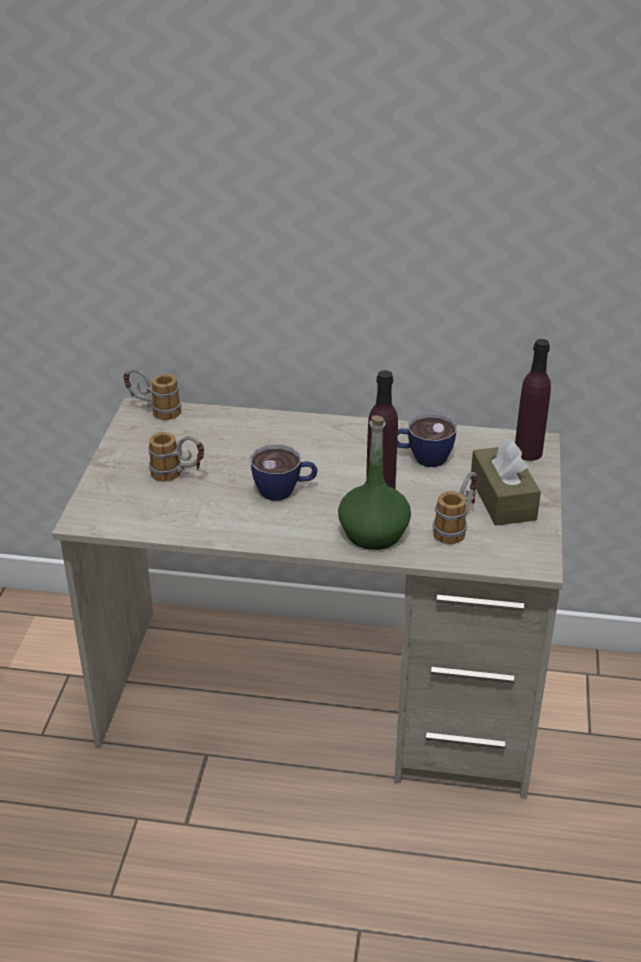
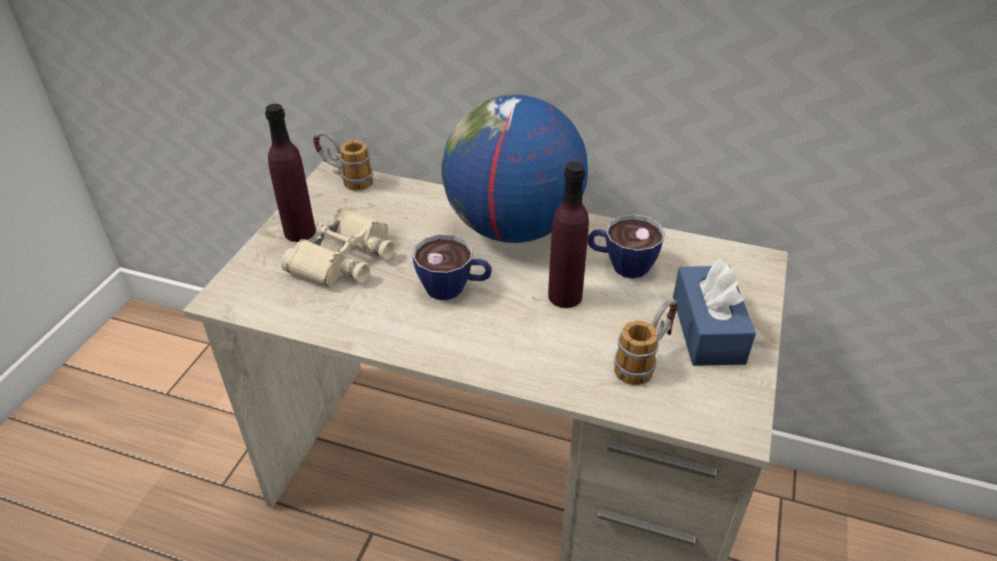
camera: 10 degrees right, 5 degrees up
mug [148,432,204,482] -> beige binoculars [281,206,395,286]
green bottle [338,415,411,550] -> none
brown tissue box [471,438,541,526] -> blue tissue box [673,259,756,366]
purple bottle [515,339,551,461] -> purple bottle moved to [265,104,316,242]
none -> globe [441,95,588,243]

